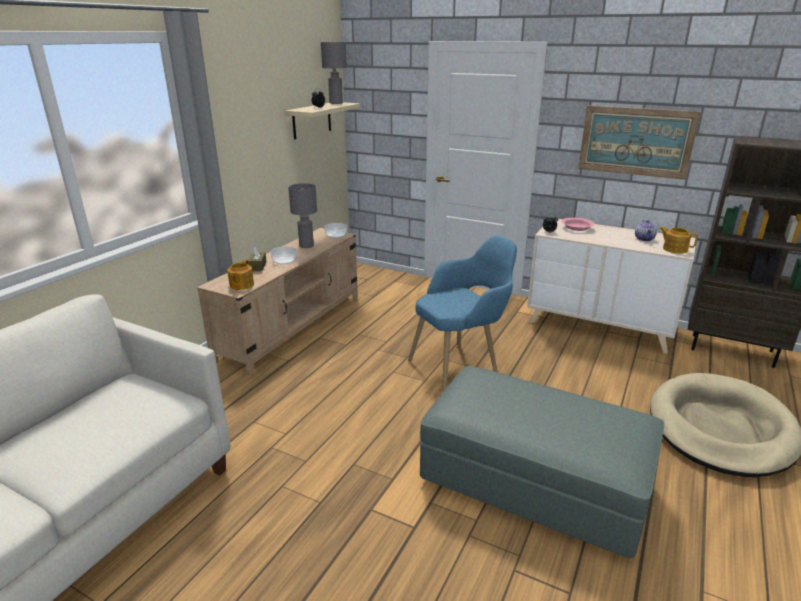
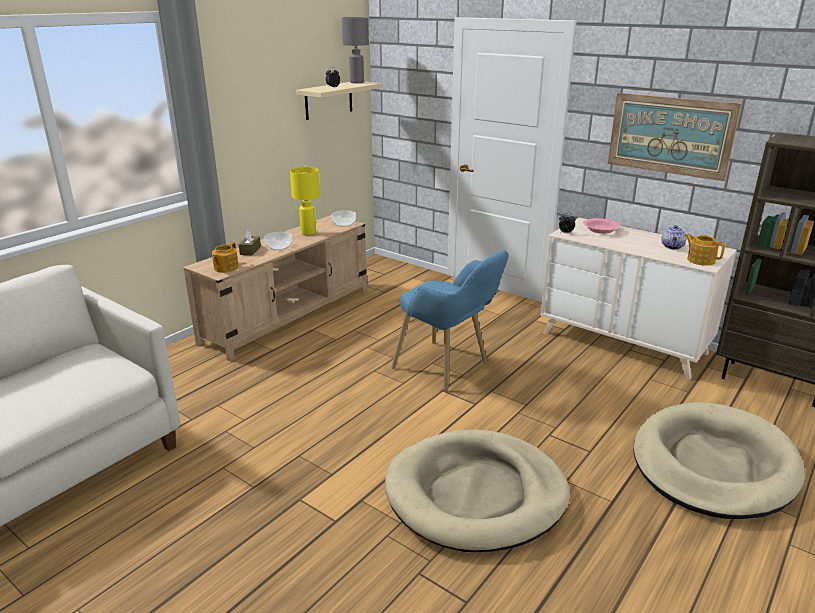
camera: 10 degrees right, 0 degrees up
grey table lamp [288,183,317,248] -> yellow table lamp [290,167,320,235]
blue armchair [408,236,517,392] -> blue armchair turned 60 degrees clockwise [392,250,509,392]
grey ottoman [420,366,664,558] -> beige dog bed [385,430,570,552]

